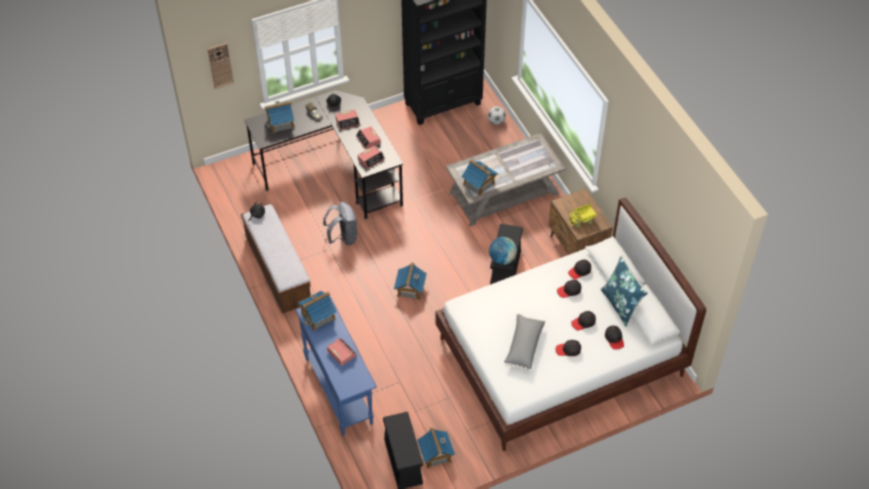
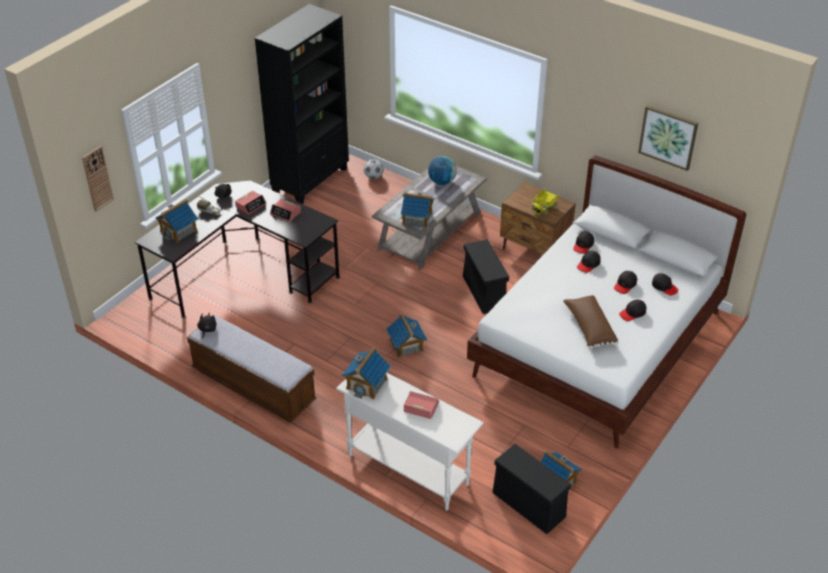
camera: 30 degrees left, 10 degrees down
blue console table [295,297,377,436] -> white console table [336,373,484,510]
grey backpack [323,202,357,246] -> none
alarm clock [357,146,385,169] -> none
globe [489,237,517,265] -> globe moved to [428,156,457,185]
grey pillow [504,314,545,372] -> brown pillow [563,295,619,349]
blue pillow [601,256,648,327] -> none
none -> picture [638,105,698,171]

